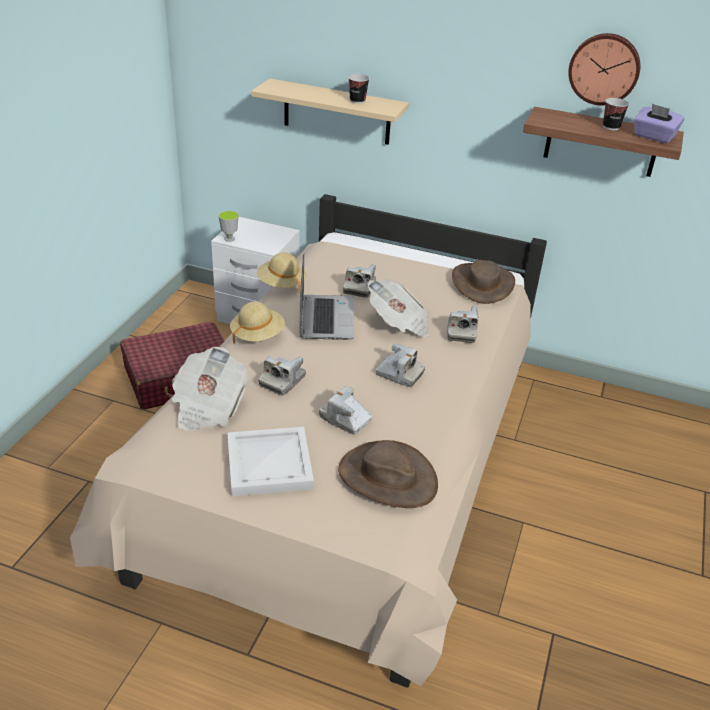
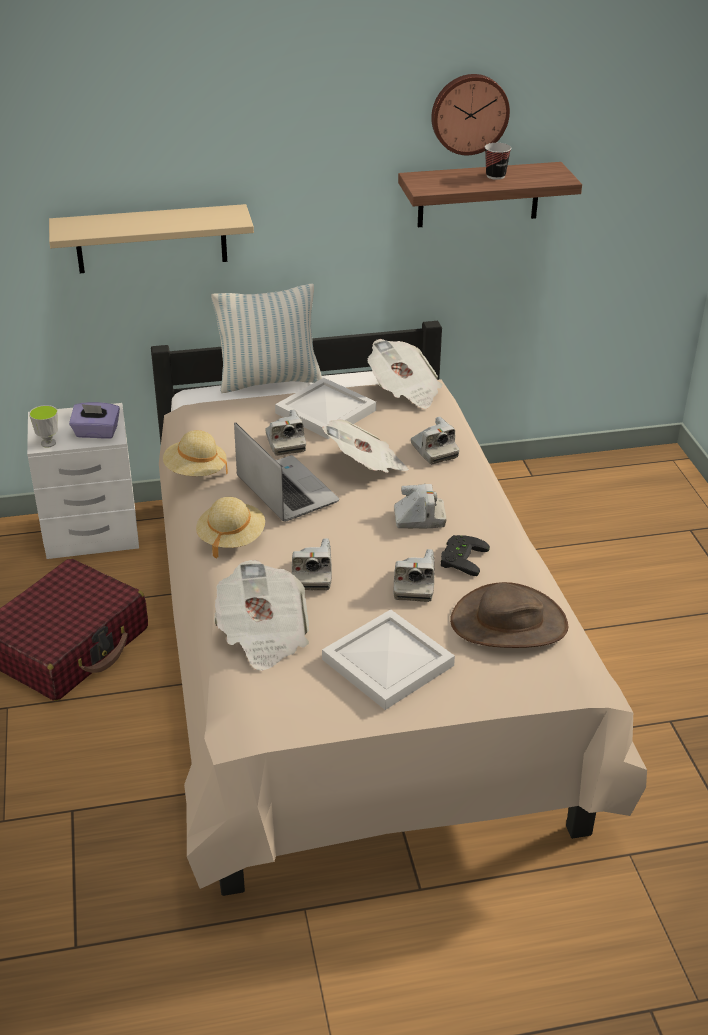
camera: 30 degrees left, 0 degrees up
camera [319,386,372,434] -> camera turned 90 degrees counterclockwise [393,549,434,602]
cup [348,74,370,104] -> none
brown hat [452,260,515,304] -> newspaper [367,339,442,409]
purple tissue box [634,104,685,144] -> purple tissue box moved to [69,402,120,439]
none -> pillow [211,284,322,393]
none -> white tray [275,378,376,439]
none -> black game controller [441,535,490,576]

